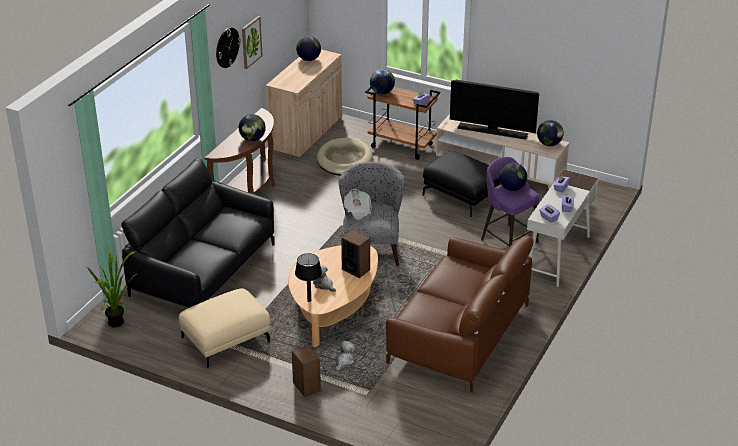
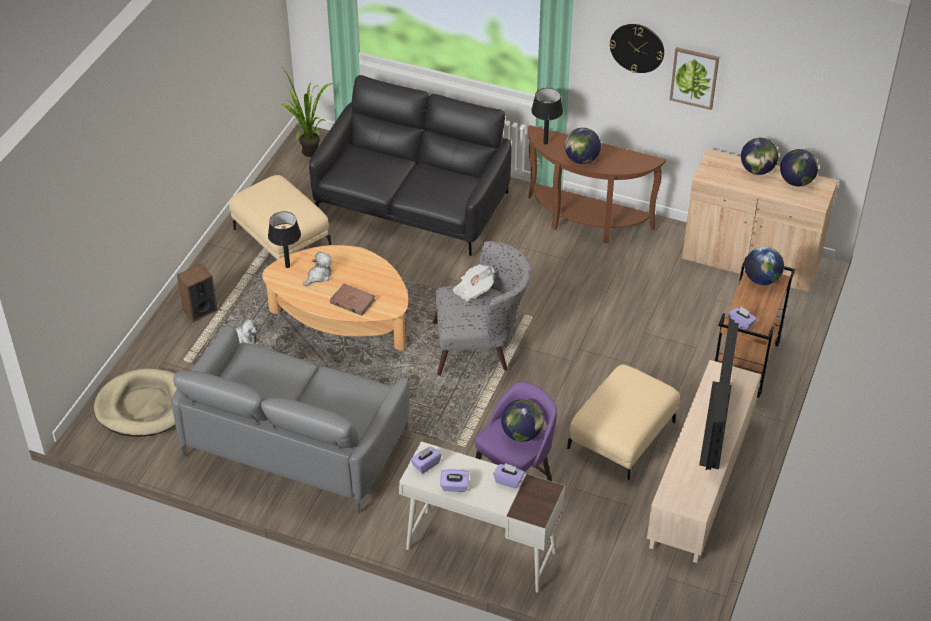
camera: 85 degrees right, 10 degrees up
beige dog bed [317,138,373,176] -> beige dog bed moved to [94,369,177,437]
speaker [341,230,370,278] -> brown book [330,284,375,316]
brown sofa [386,236,533,393] -> grey sofa [172,325,410,514]
black ottoman [422,151,501,217] -> beige ottoman [567,365,680,480]
globe [537,120,564,146] -> globe moved to [741,138,778,175]
none -> black table lamp [531,88,563,145]

